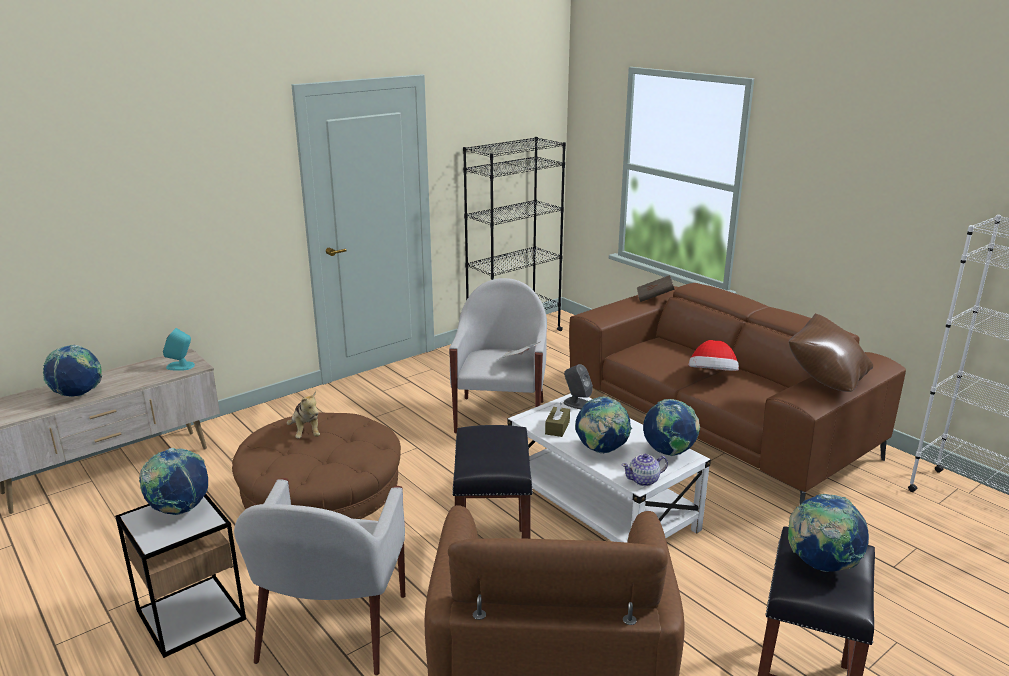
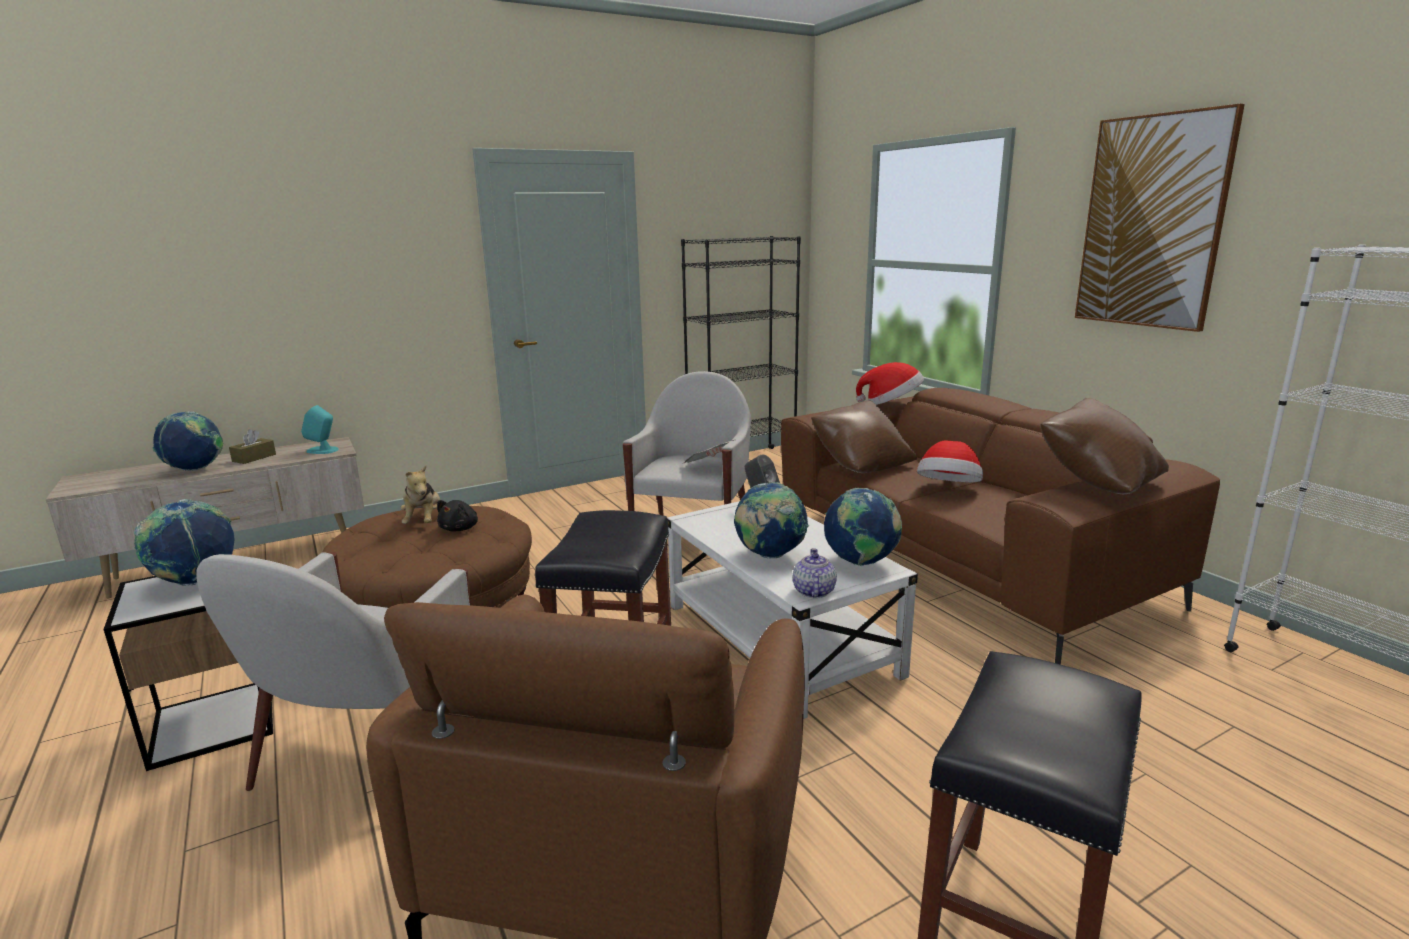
camera: 10 degrees right, 5 degrees down
brown tissue box [545,402,570,437] -> brown tissue box moved to [229,429,276,464]
teapot [622,454,668,486] -> teapot turned 105 degrees clockwise [793,548,837,598]
brown book [637,275,675,302] -> hat [856,362,924,405]
globe [788,494,869,572] -> none
none -> black plush toy [437,500,478,531]
none -> brown pillow [811,400,917,473]
none -> picture [1075,104,1245,332]

